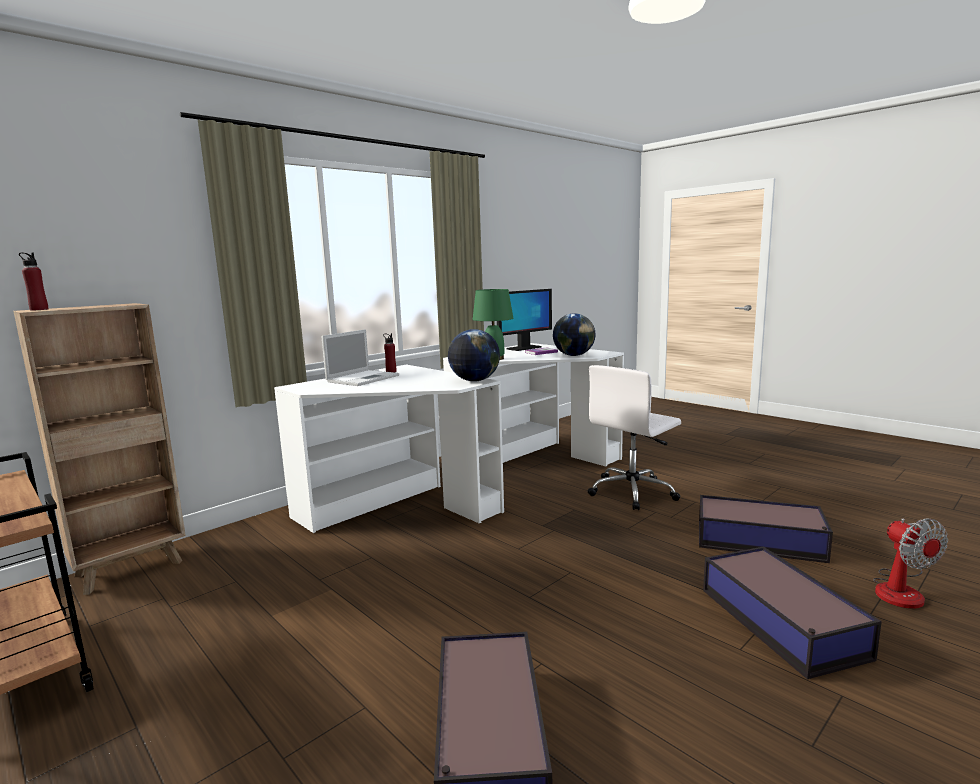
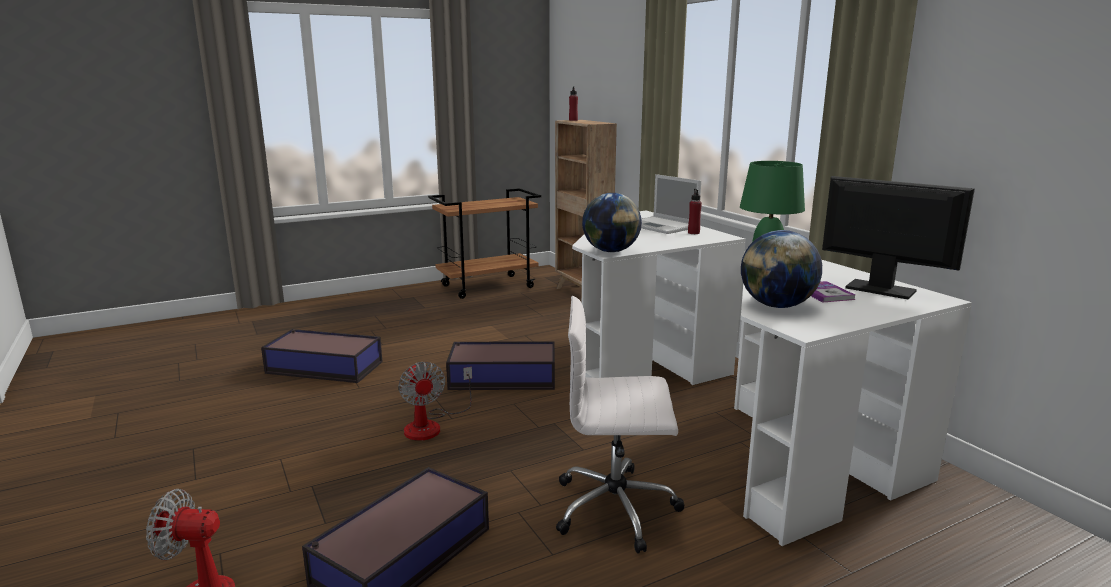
camera: 105 degrees right, 5 degrees up
monitor [497,289,552,351] -> monitor turned 150 degrees clockwise [822,176,975,299]
white office chair [587,365,681,510] -> white office chair turned 60 degrees counterclockwise [556,296,685,554]
storage box [703,546,882,679] -> storage box moved to [446,341,555,390]
none -> fan [398,362,472,441]

